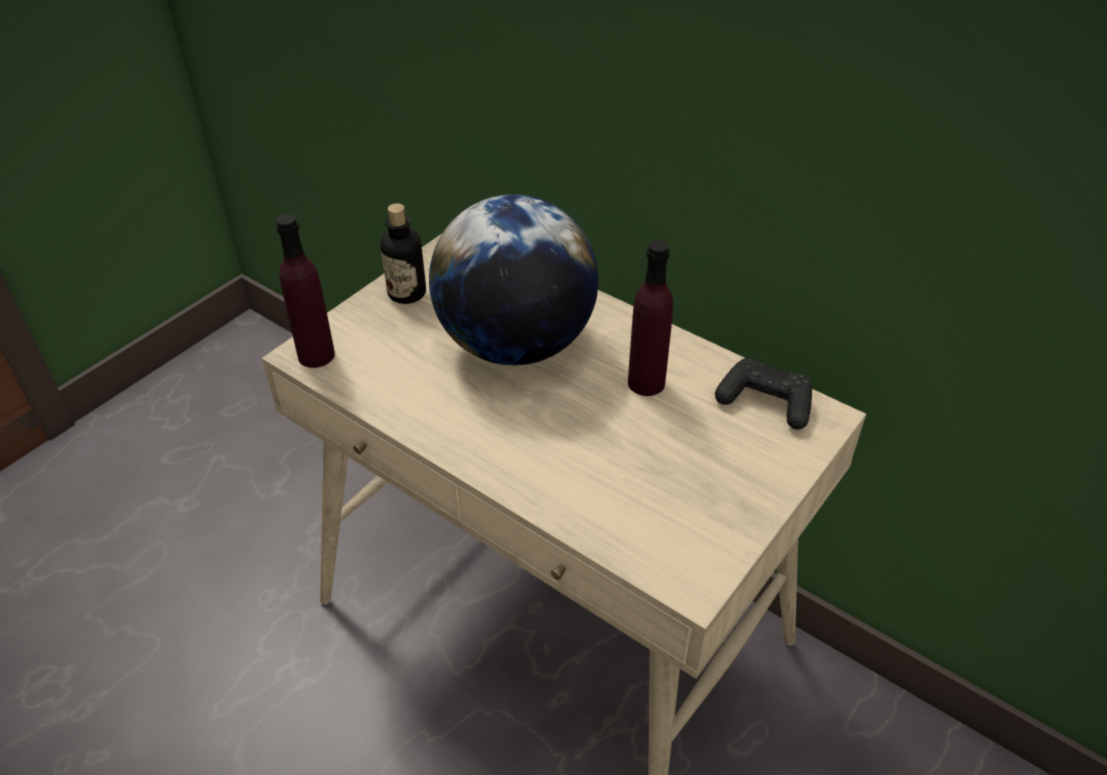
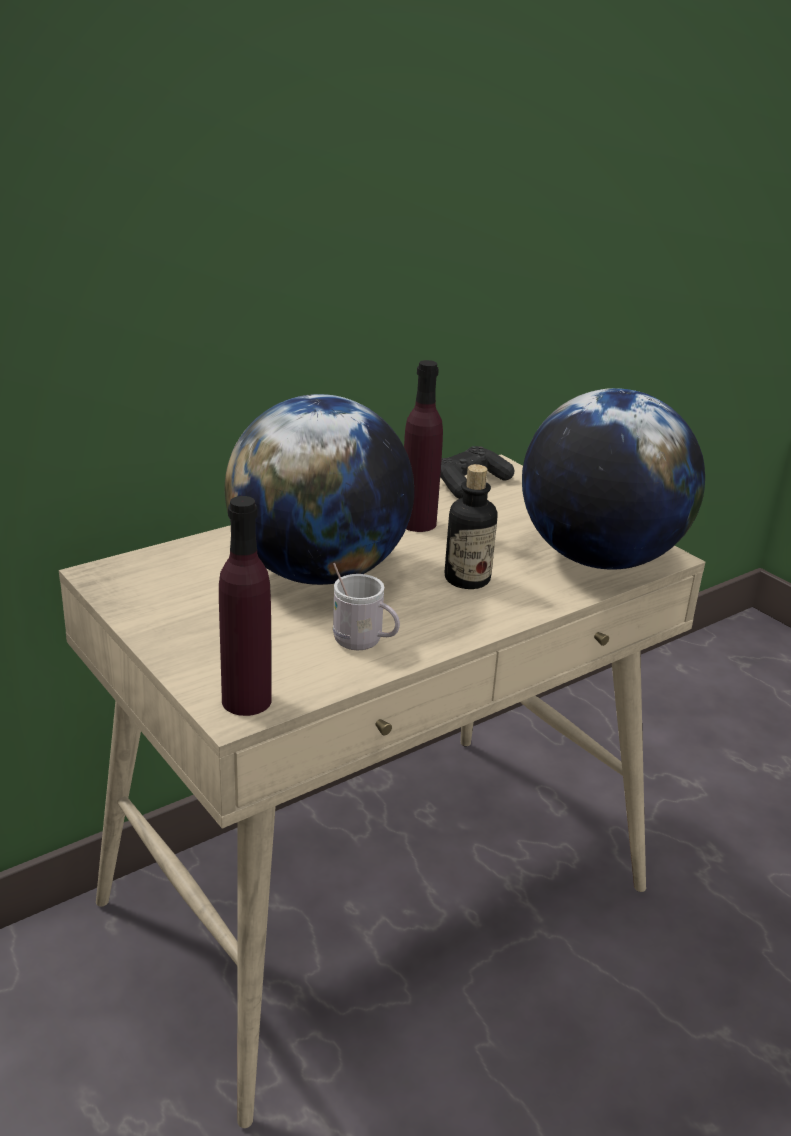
camera: 75 degrees left, 15 degrees down
bottle [380,203,426,304] -> bottle moved to [445,464,497,589]
none -> white mug [333,563,400,650]
none -> globe [522,388,705,569]

